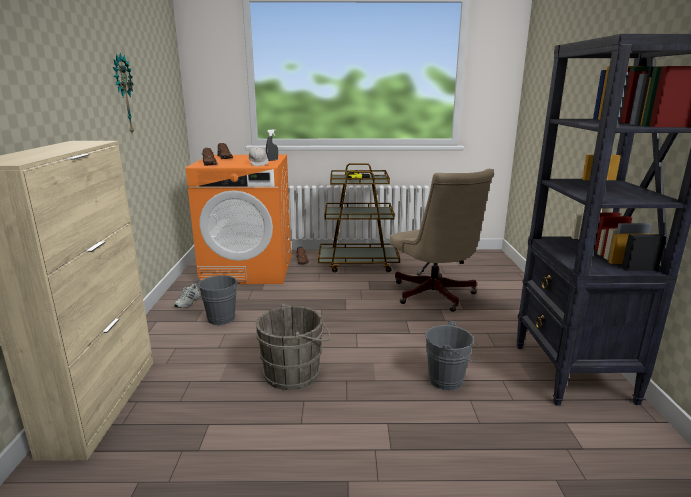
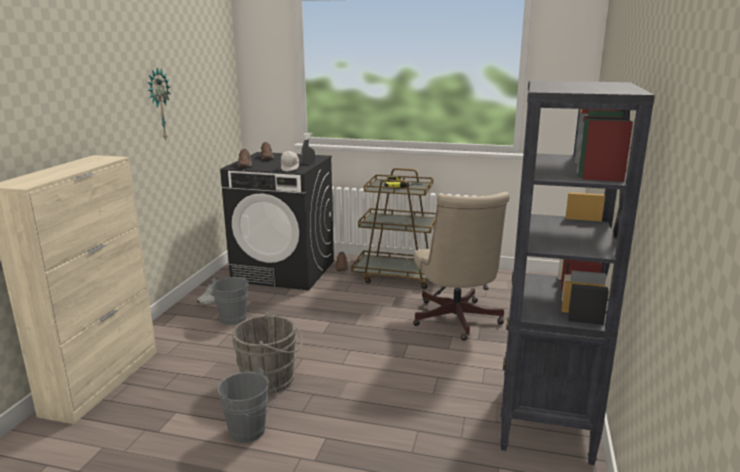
camera: 15 degrees right, 0 degrees up
orange washing machine [186,155,291,284] -> black washing machine [220,152,334,290]
grey bucket [425,321,481,391] -> grey bucket moved to [217,368,278,443]

